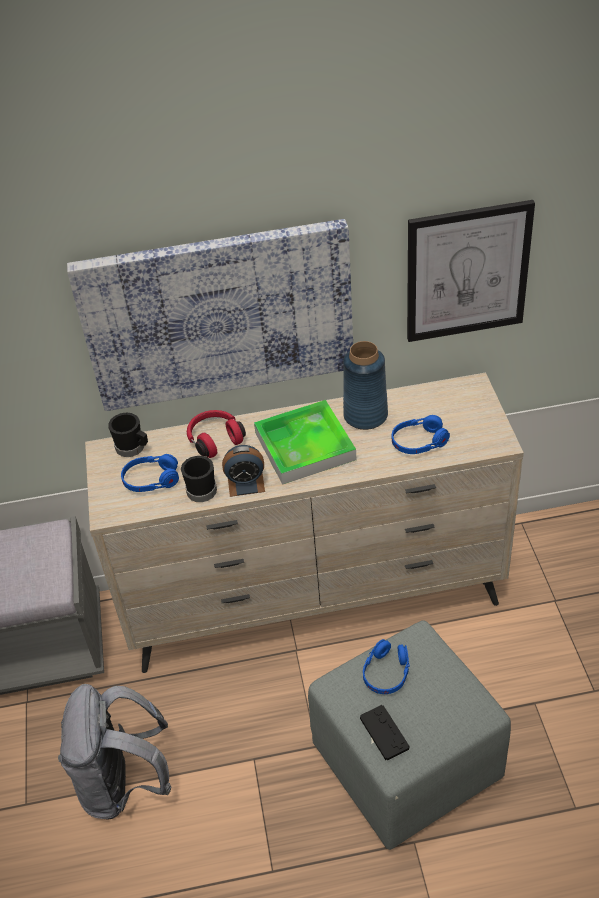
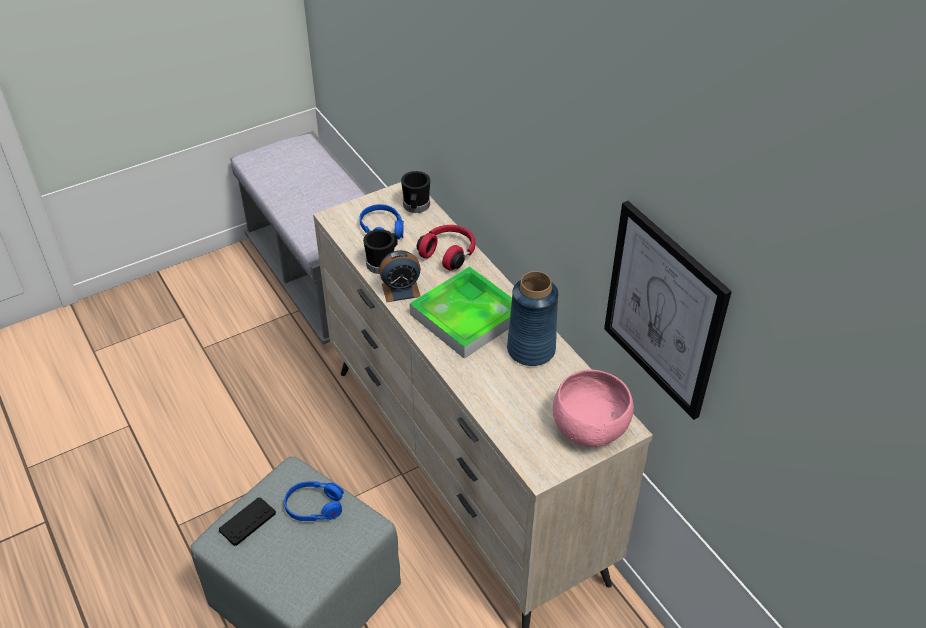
camera: 65 degrees right, 0 degrees up
grey backpack [58,684,171,820] -> none
picture [67,219,353,411] -> none
alarm clock [222,445,265,497] -> alarm clock turned 75 degrees counterclockwise [379,250,421,302]
blue headphones [392,415,450,454] -> none
none -> pink bowl [553,369,634,447]

